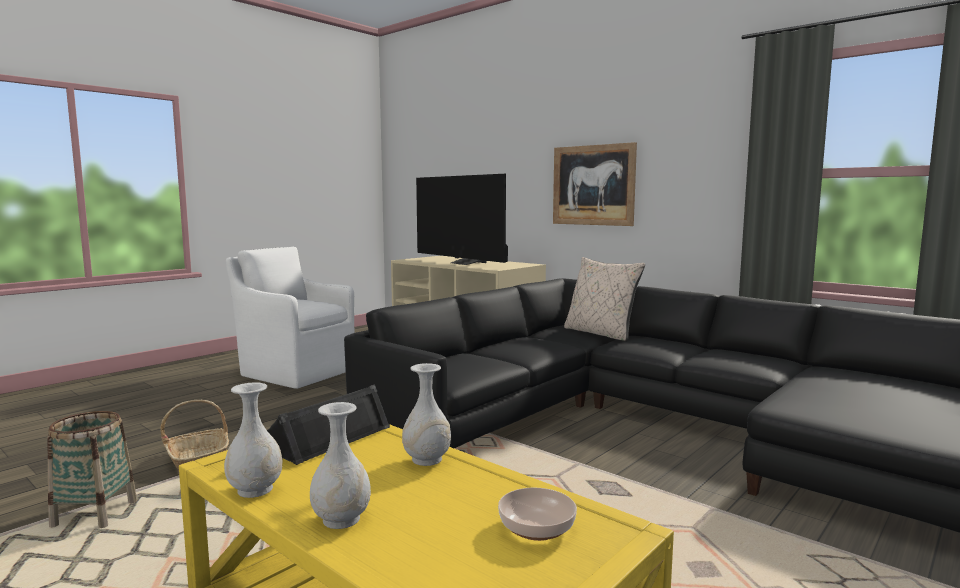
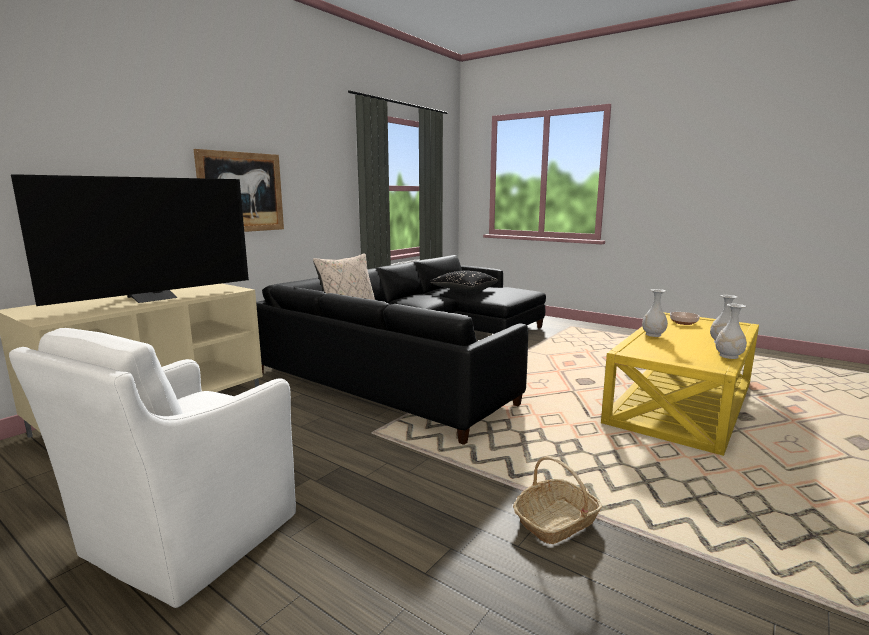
camera: 95 degrees left, 5 degrees up
basket [48,411,137,528] -> none
black speaker [267,384,390,465] -> none
none -> black pillow [430,270,498,292]

